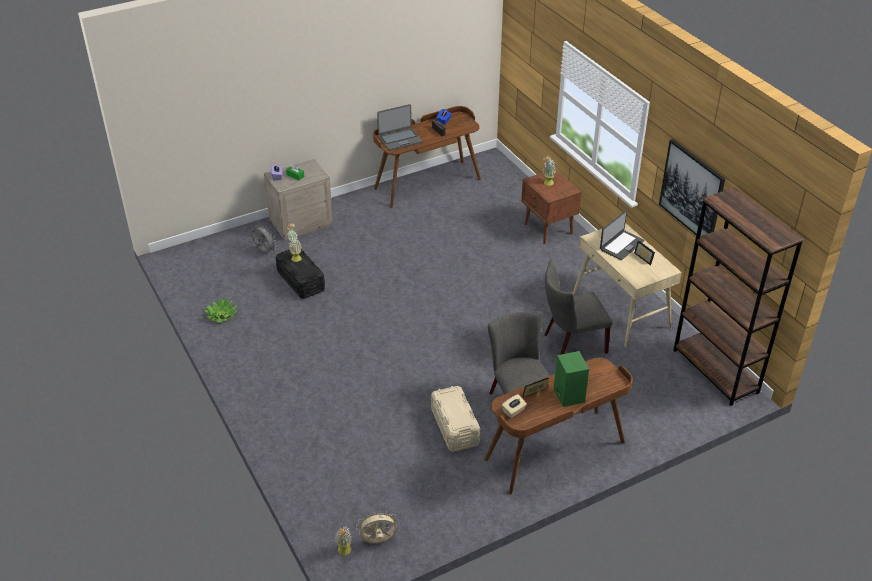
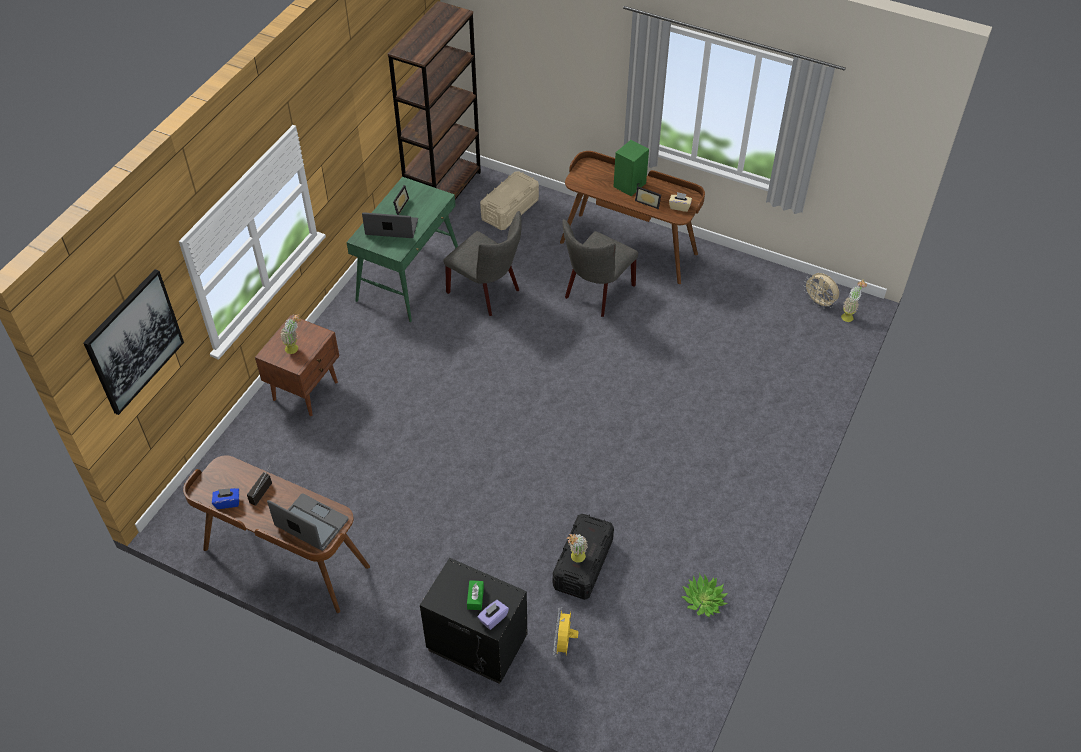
camera: 125 degrees left, 10 degrees up
grey fan [251,223,277,253] -> yellow fan [553,607,579,657]
beige nightstand [264,159,333,240] -> black nightstand [420,558,527,684]
beige storage box [431,386,480,452] -> beige storage box moved to [480,171,539,230]
beige desk [573,223,682,347] -> green desk [346,177,458,322]
picture [659,139,726,236] -> picture moved to [83,269,184,415]

